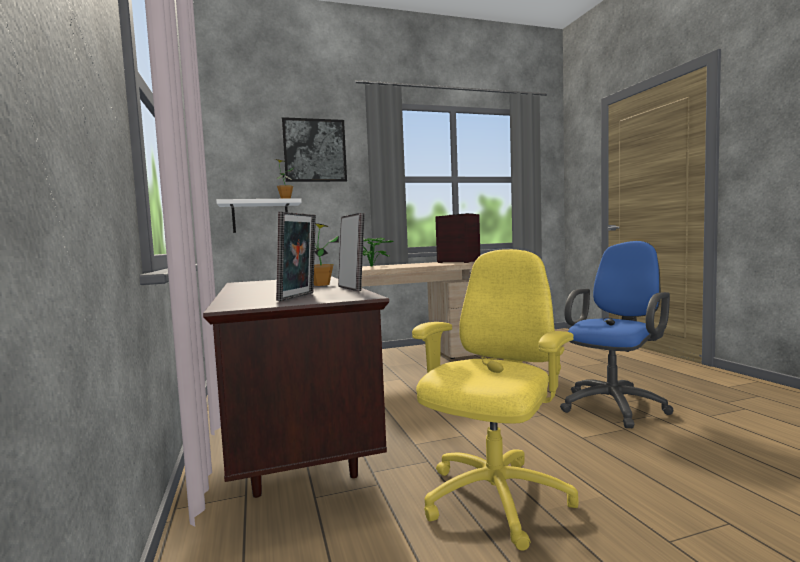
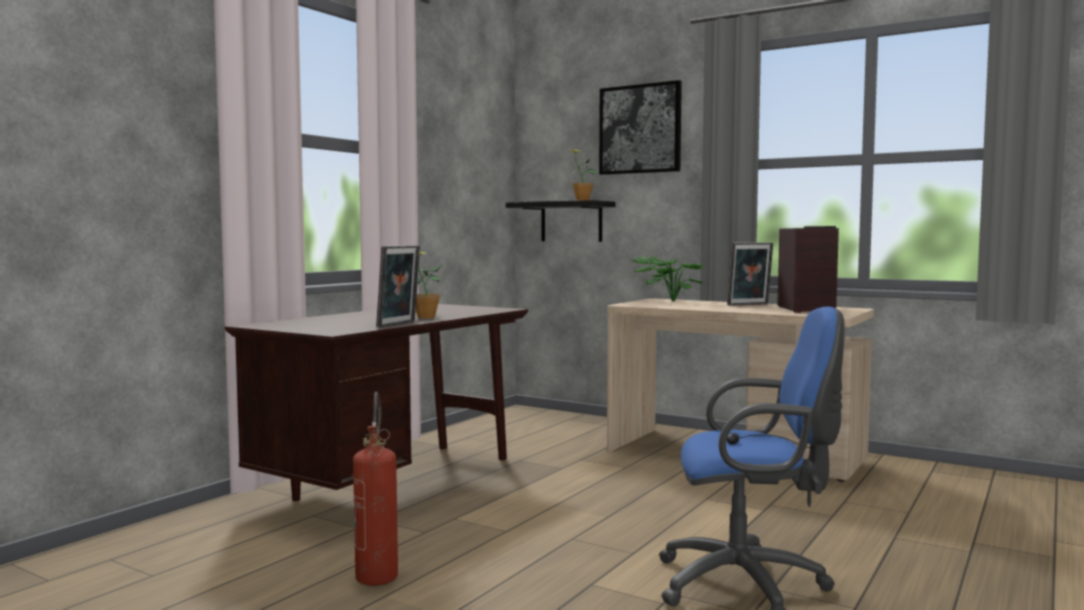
camera: 50 degrees right, 0 degrees up
white shelf [216,198,302,233] -> black shelf [506,200,615,242]
picture frame [276,212,316,301] -> picture frame moved to [727,242,773,306]
yellow office chair [412,249,579,551] -> fire extinguisher [353,392,398,586]

